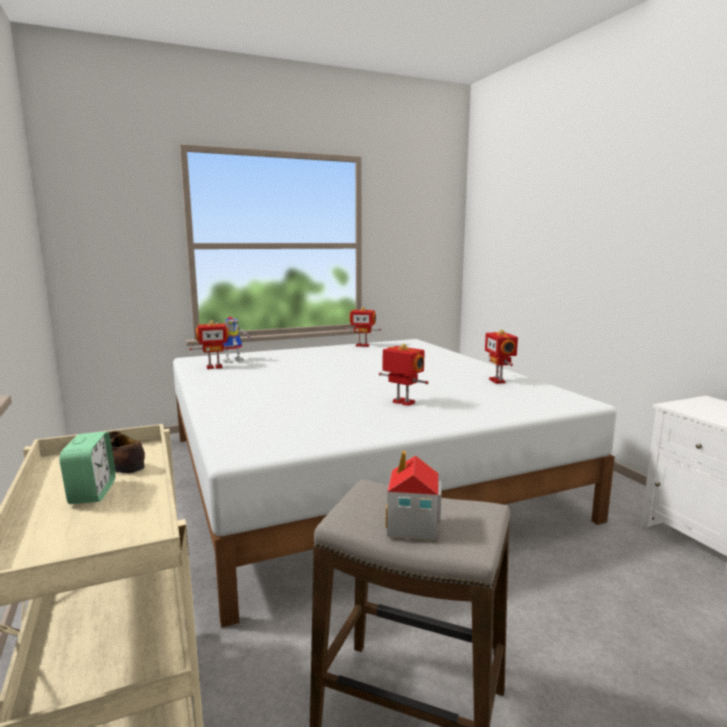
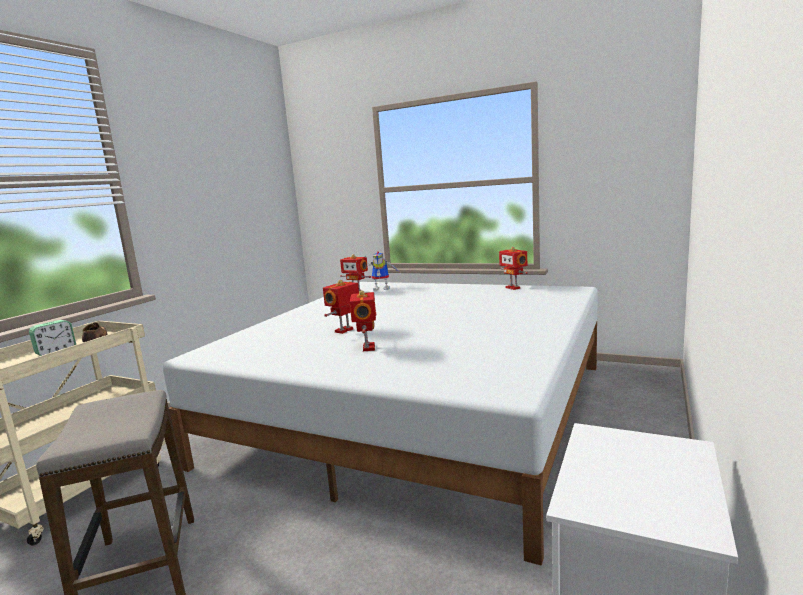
camera: 50 degrees right, 0 degrees up
toy house [386,450,441,541] -> none
toy robot [485,329,518,384] -> toy robot moved to [323,280,359,334]

